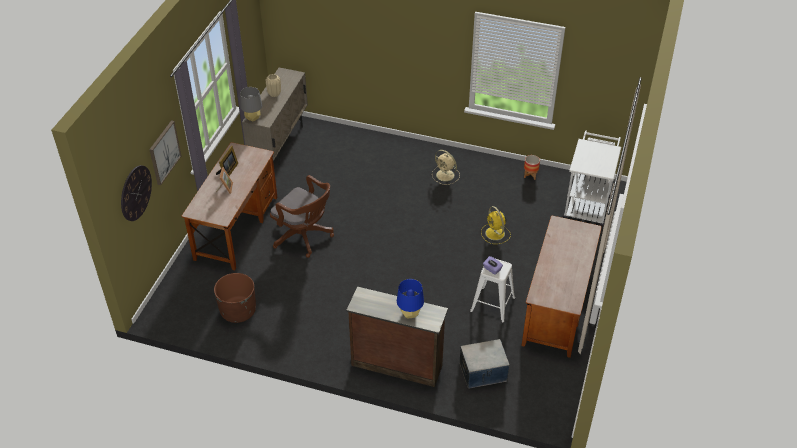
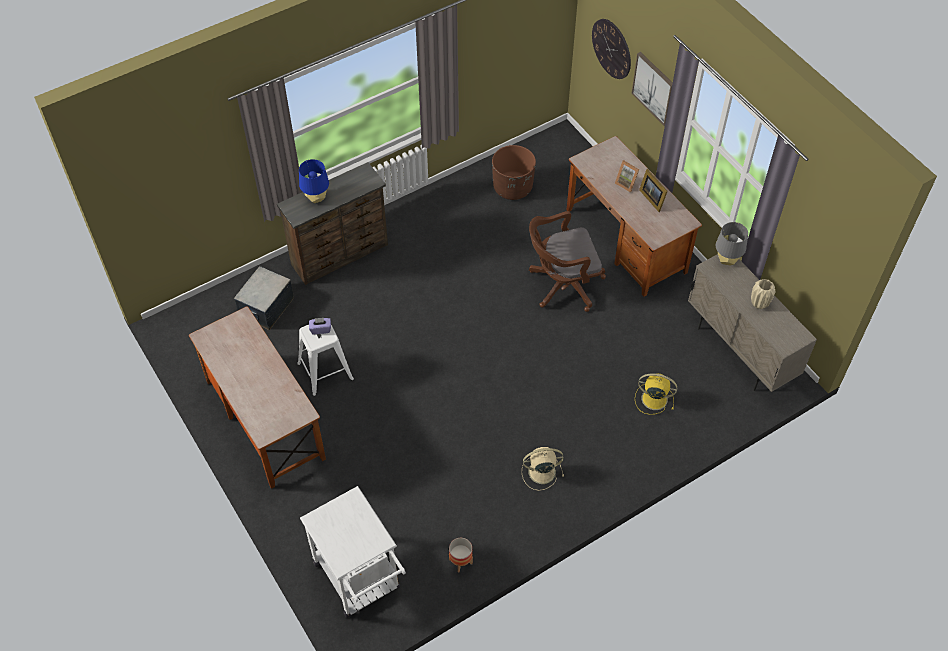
camera: 130 degrees right, 10 degrees up
yellow fan [481,206,511,244] -> yellow fan moved to [635,373,677,415]

